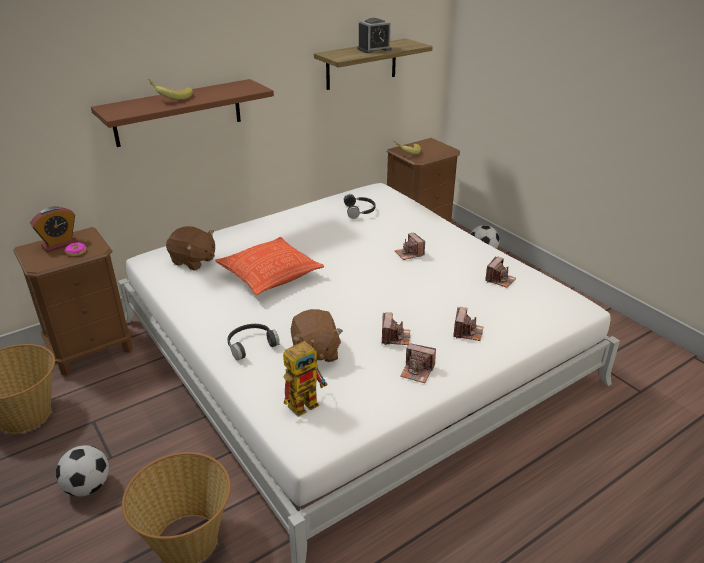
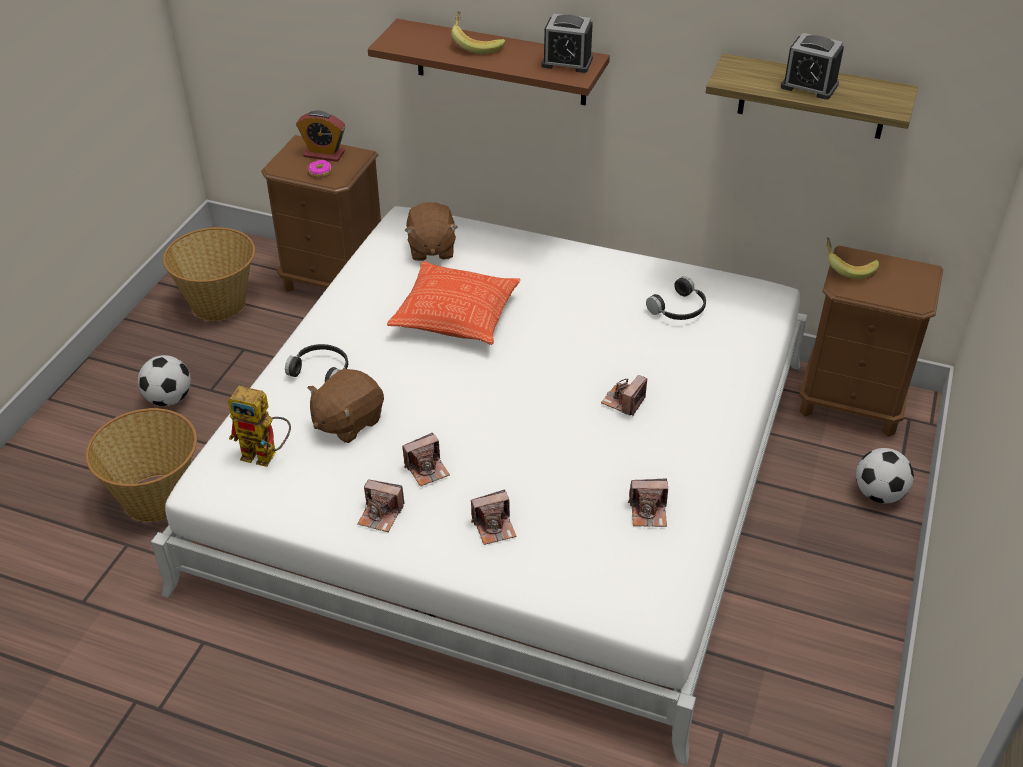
camera: 55 degrees right, 10 degrees up
camera [400,343,436,383] -> camera turned 60 degrees counterclockwise [357,479,405,532]
none -> alarm clock [541,14,593,73]

